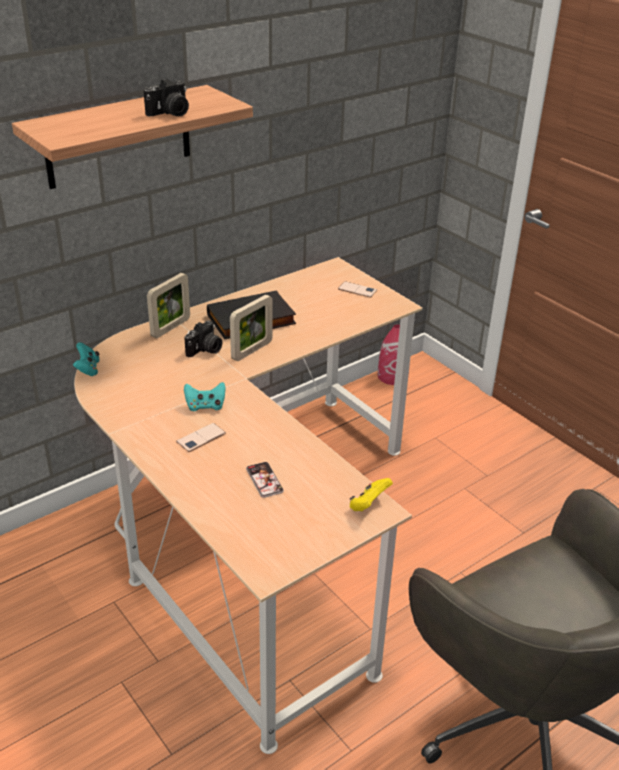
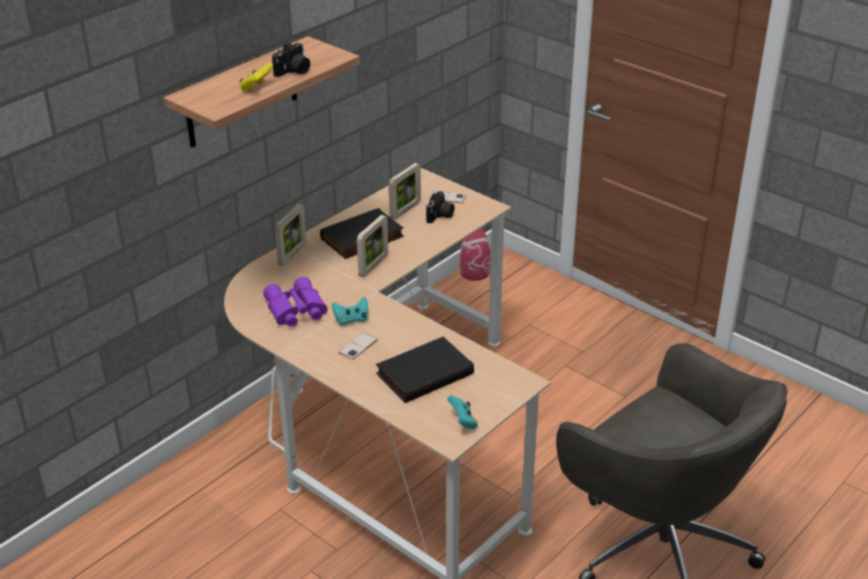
camera: 10 degrees left, 0 degrees up
turquoise game controller [73,342,99,376] -> turquoise game controller moved to [447,395,478,429]
camera [185,320,222,357] -> camera moved to [426,191,455,223]
phone [246,462,284,498] -> black book [376,337,474,403]
yellow game controller [350,478,393,511] -> yellow game controller moved to [239,63,273,91]
none -> purple binoculars [263,277,327,327]
none -> picture frame [389,163,421,220]

